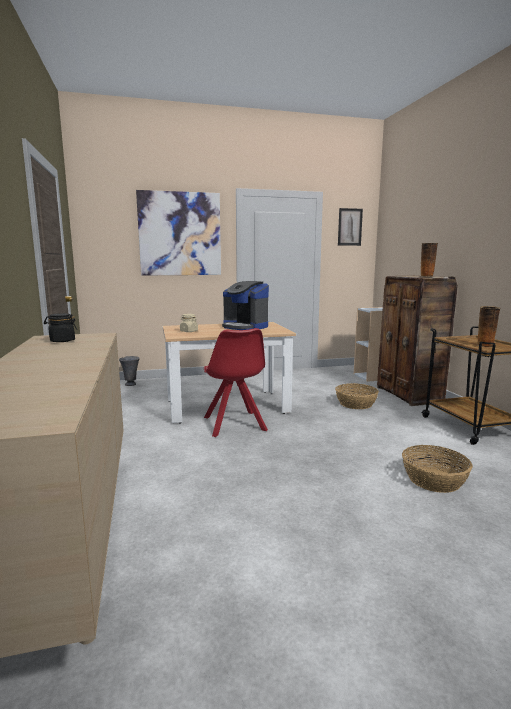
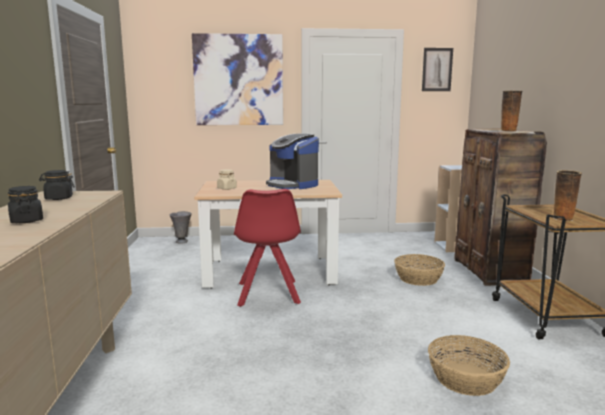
camera: 10 degrees right, 0 degrees up
none -> black jar [8,186,43,223]

